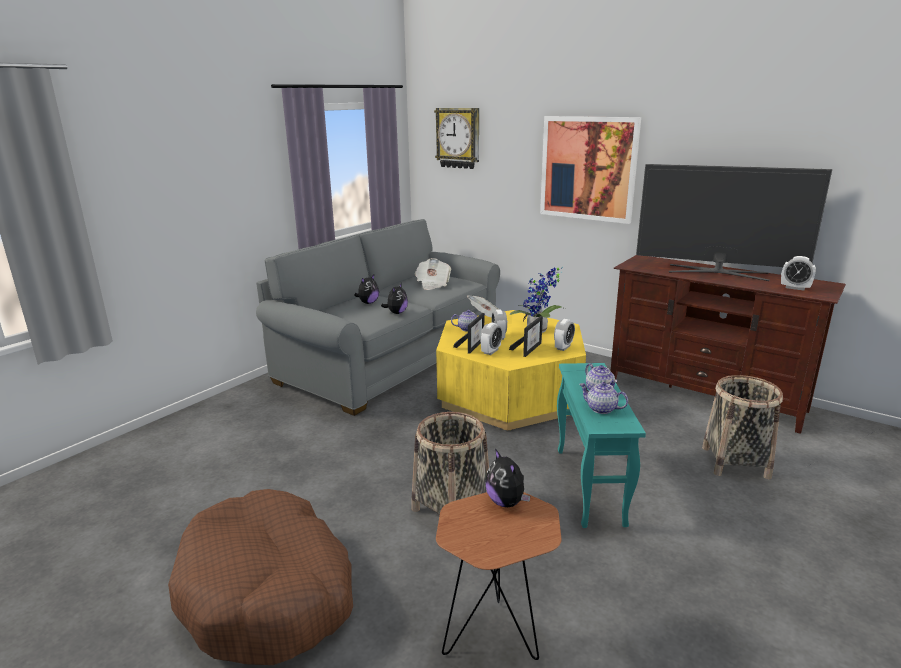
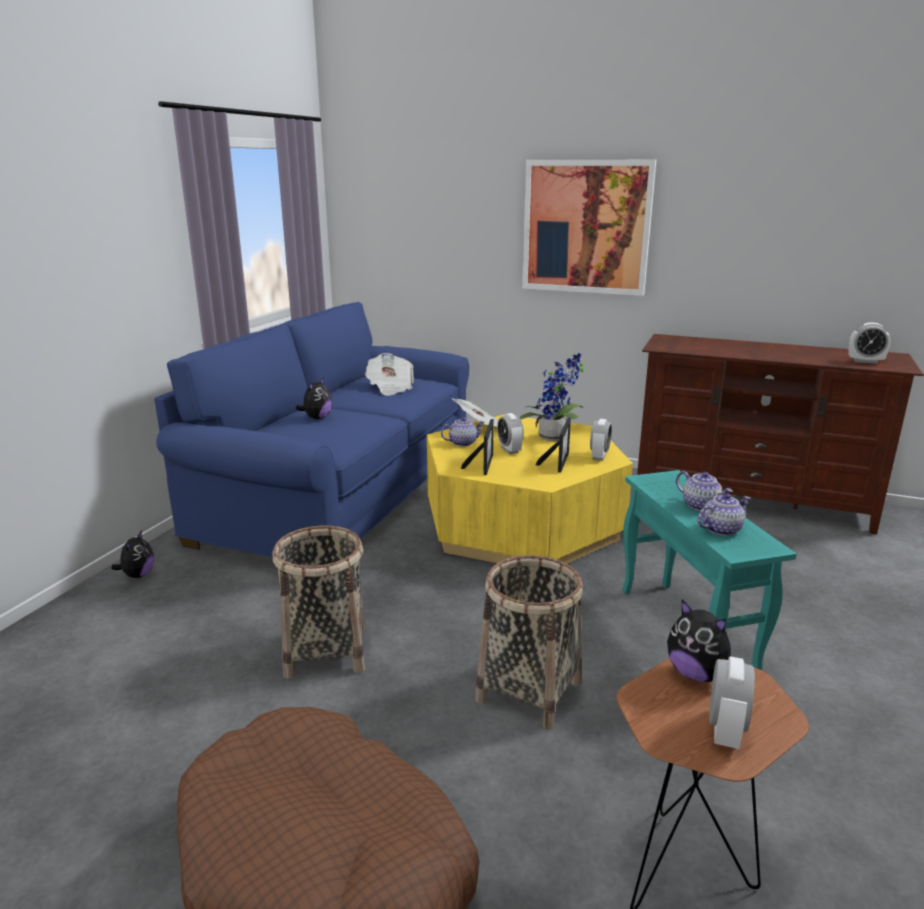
camera: 15 degrees left, 0 degrees up
grey sofa [256,219,500,416] -> blue sofa [154,302,469,557]
plush toy [381,283,408,314] -> plush toy moved to [111,530,154,578]
wall clock [434,108,479,169] -> none
alarm clock [480,322,502,355] -> alarm clock moved to [709,656,755,749]
teapot [579,382,628,414] -> teapot turned 135 degrees clockwise [697,493,750,536]
television [636,164,832,281] -> none
basket [702,375,783,479] -> basket moved to [272,526,365,679]

